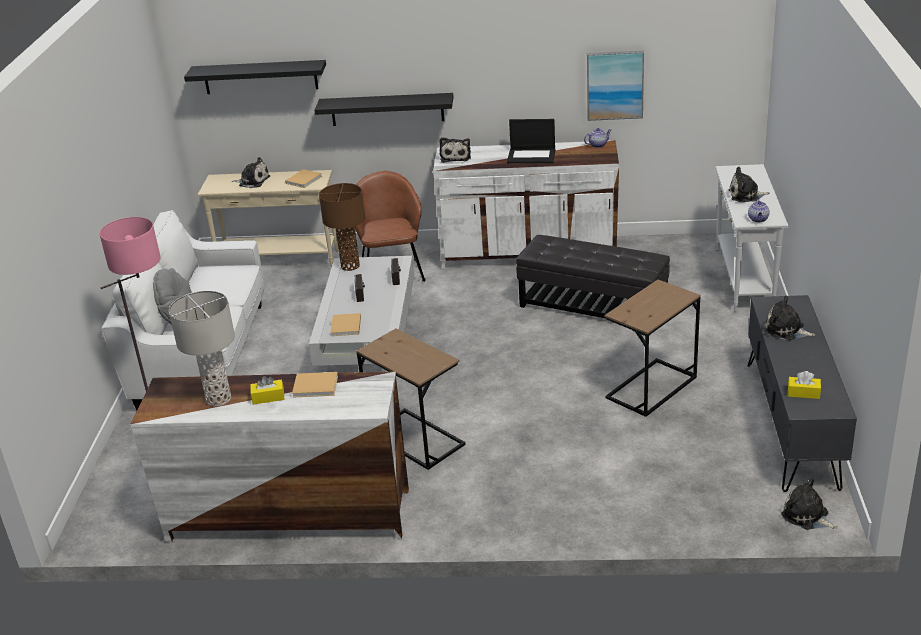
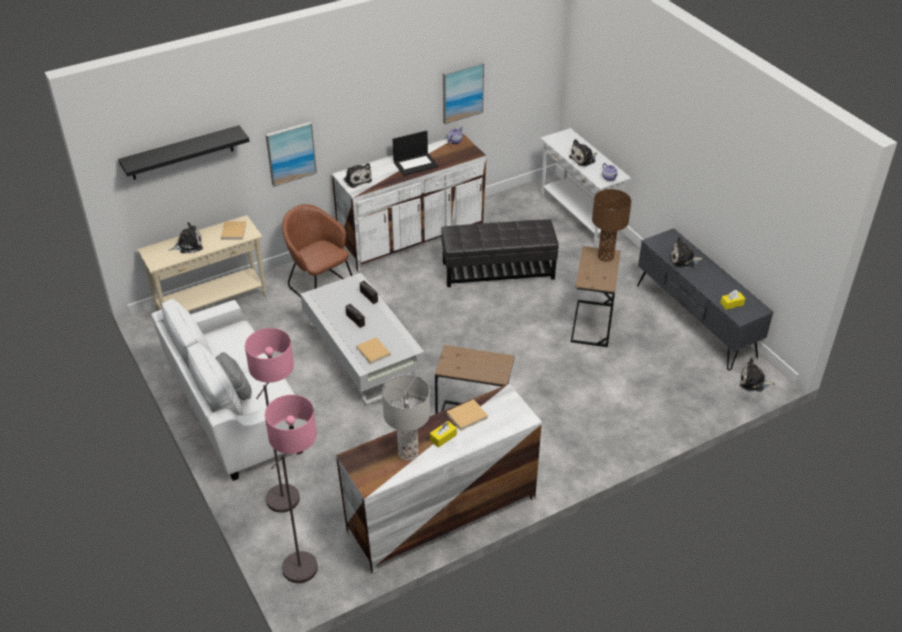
camera: 35 degrees left, 10 degrees up
black shelf [315,93,454,126] -> picture [266,122,317,187]
brown table lamp [319,183,365,271] -> brown table lamp moved to [592,189,632,262]
none -> pink floor lamp [265,395,318,583]

